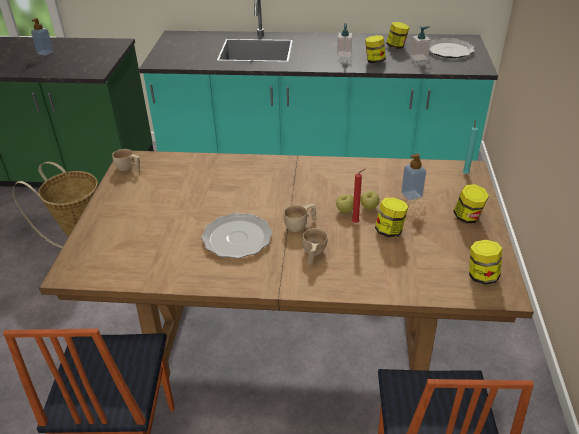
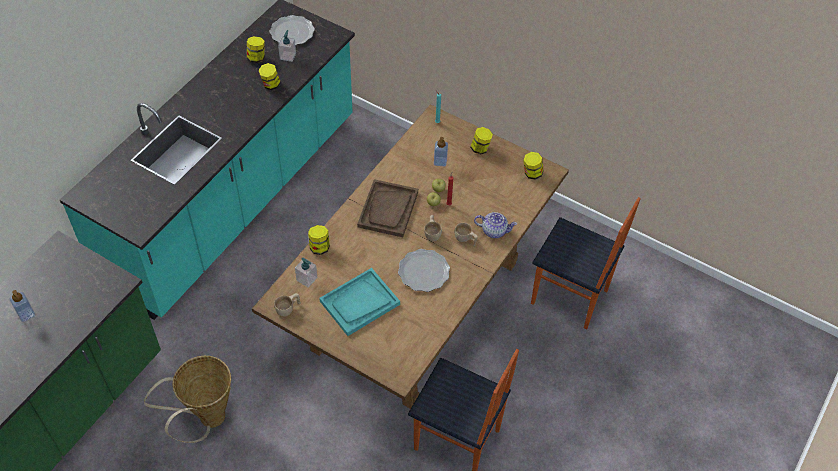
camera: 65 degrees left, 15 degrees up
soap dispenser [337,23,353,57] -> soap dispenser moved to [295,258,317,287]
jar [375,198,408,238] -> jar moved to [308,225,330,255]
none -> turquoise tray [319,268,400,336]
none -> brown tray [357,179,418,237]
none -> teapot [474,212,517,238]

